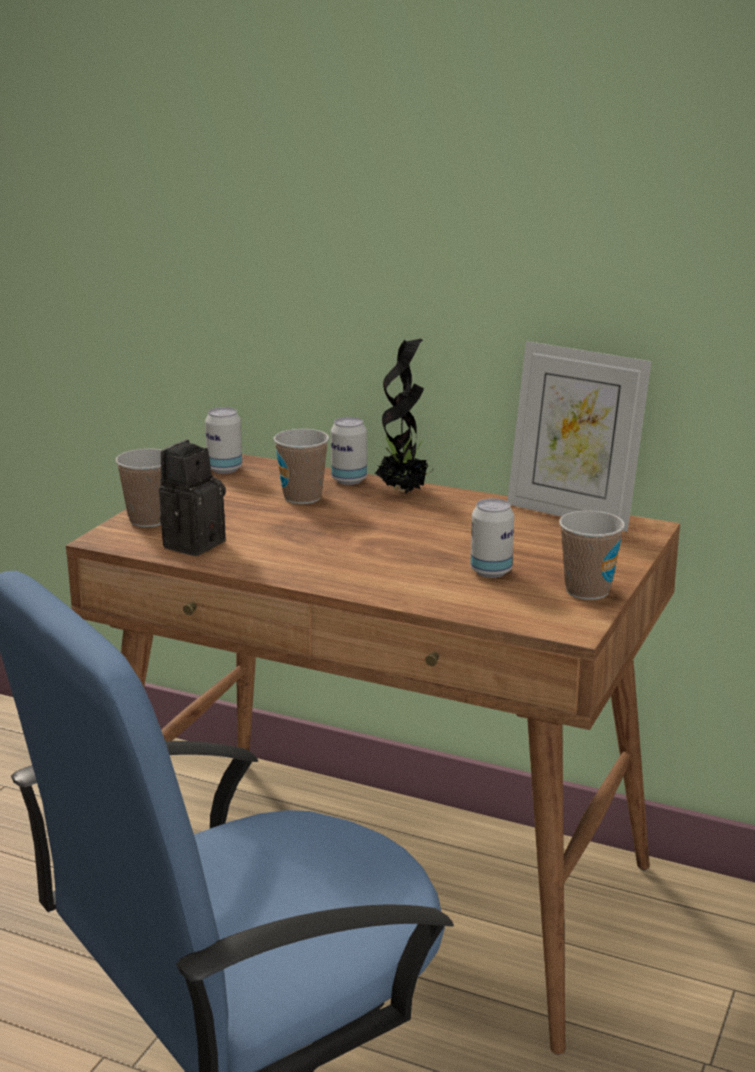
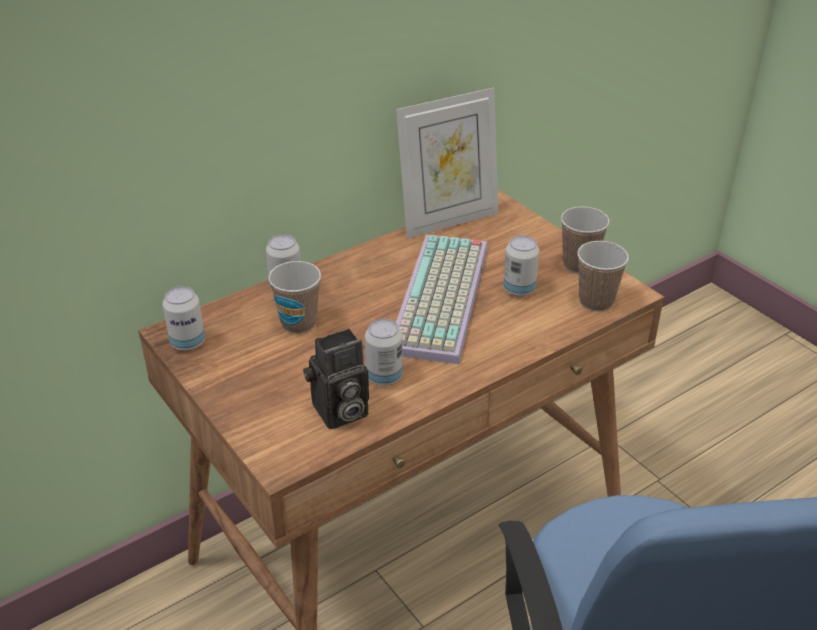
camera: 60 degrees left, 15 degrees up
cup [115,448,162,527] -> cup moved to [577,241,629,311]
camera [159,440,226,556] -> camera turned 90 degrees counterclockwise [303,328,369,429]
potted plant [375,339,433,493] -> none
none -> can [365,319,403,386]
none -> keyboard [396,235,488,364]

